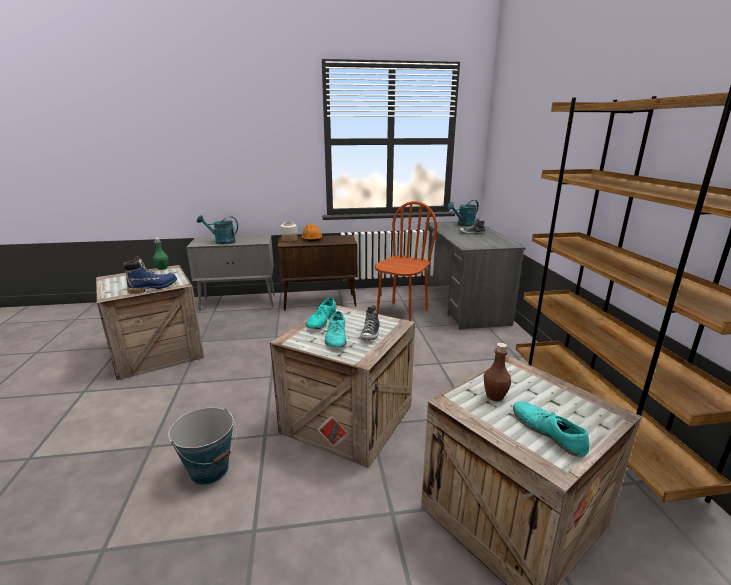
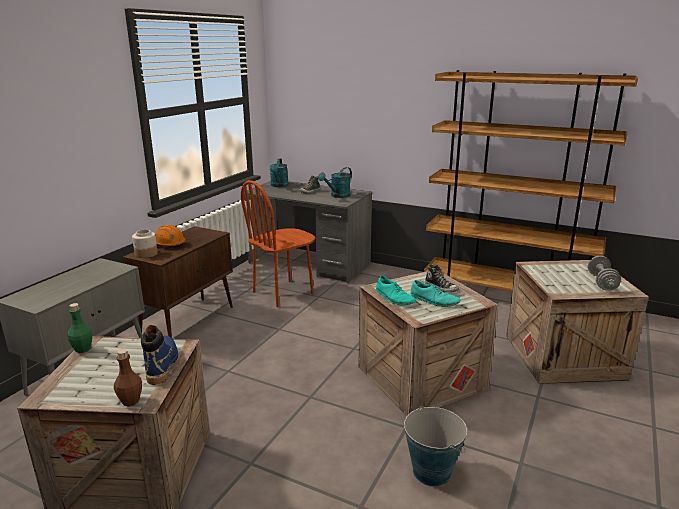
camera: 55 degrees left, 0 degrees up
turquoise watering can [197,215,238,244] -> turquoise watering can moved to [318,167,352,198]
brown chair [375,201,437,321] -> brown chair turned 105 degrees counterclockwise [241,180,315,307]
brown bottle [484,343,511,401] -> brown bottle moved to [114,349,142,406]
turquoise shoe [513,401,590,457] -> grey dumbbell [587,256,621,290]

